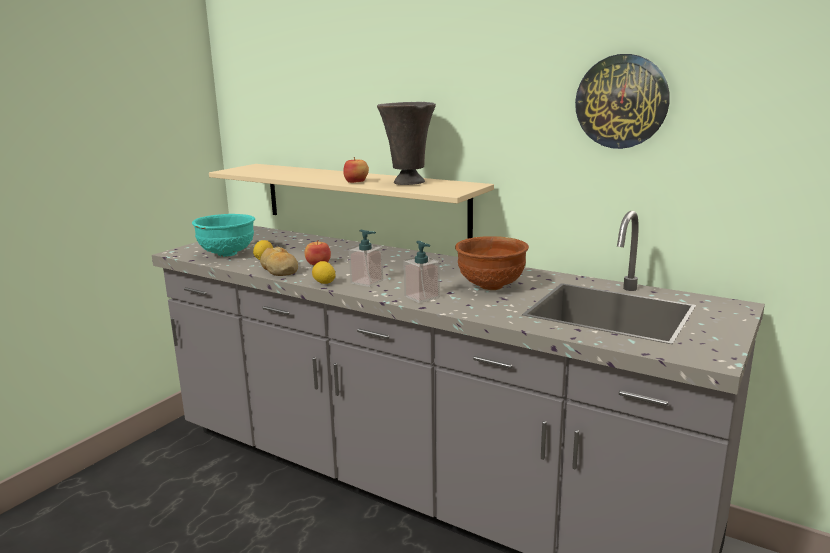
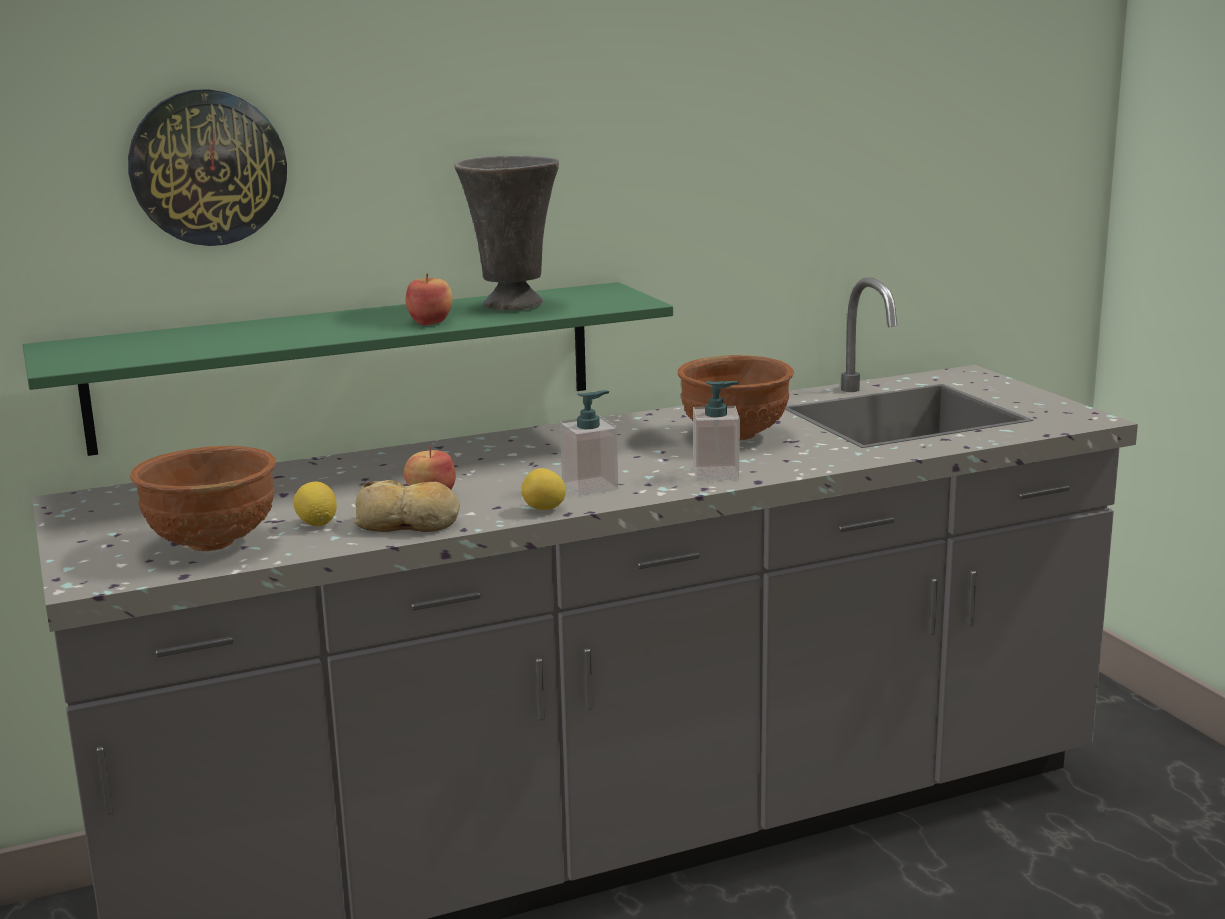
camera: 55 degrees left, 0 degrees up
turquoise bowl [192,214,255,257] -> brown bowl [130,446,276,551]
beige shelf [209,164,494,239] -> green shelf [23,282,673,456]
wall clock [575,54,670,149] -> wall clock moved to [128,89,287,246]

